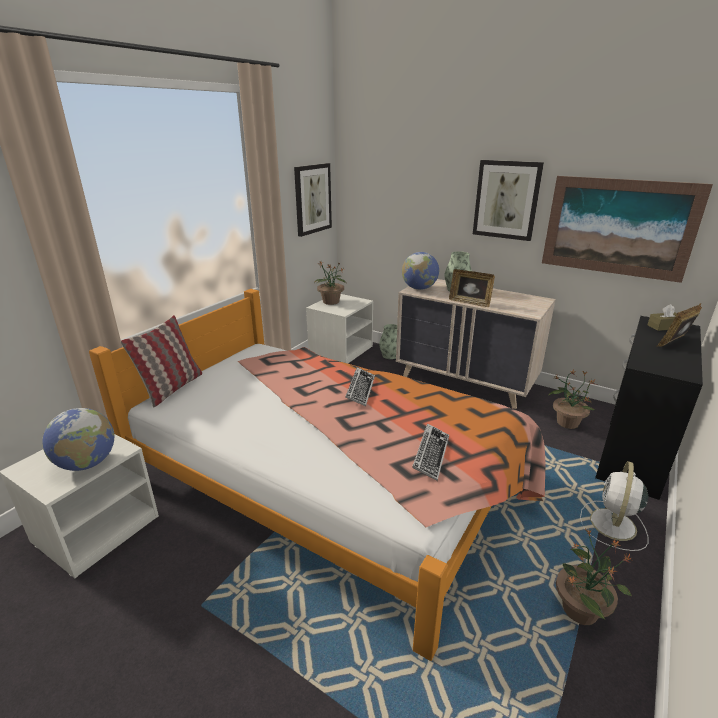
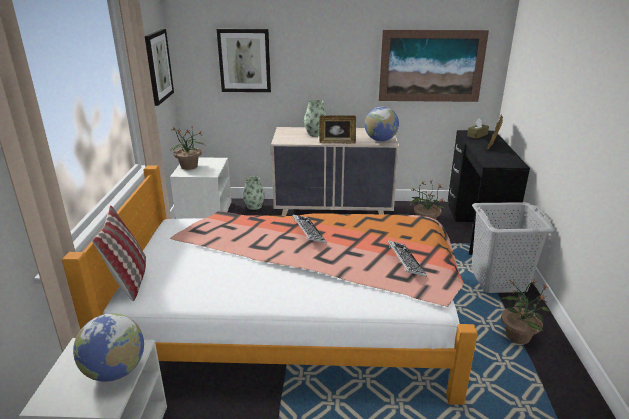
camera: 30 degrees left, 0 degrees up
globe [402,252,439,290] -> globe moved to [365,107,399,141]
picture [473,160,544,241] -> picture moved to [217,29,271,92]
white fan [580,461,649,551] -> grey laundry basket [471,202,555,293]

